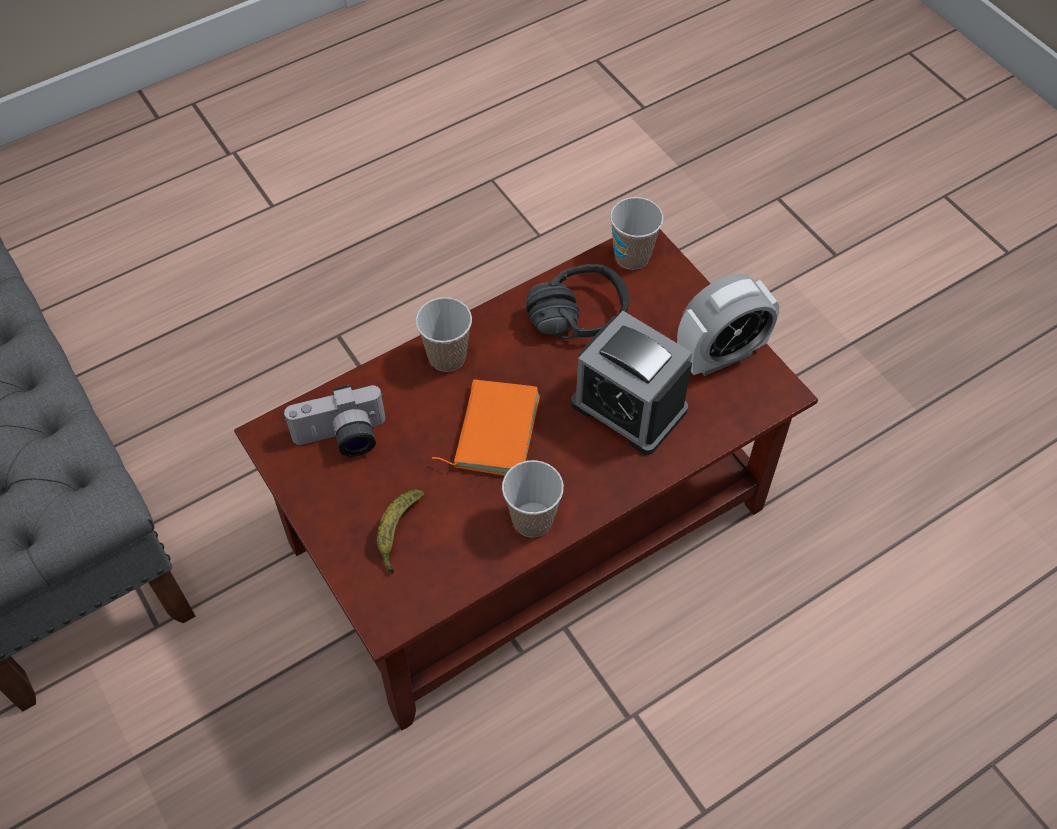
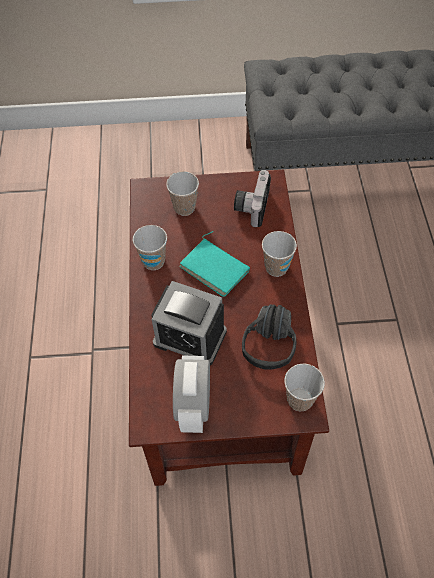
camera: 120 degrees right, 0 degrees up
banana [377,489,425,574] -> cup [166,171,199,216]
orange book [431,379,540,476] -> turquoise book [179,231,250,297]
alarm clock [571,311,692,455] -> alarm clock turned 135 degrees counterclockwise [152,281,227,366]

